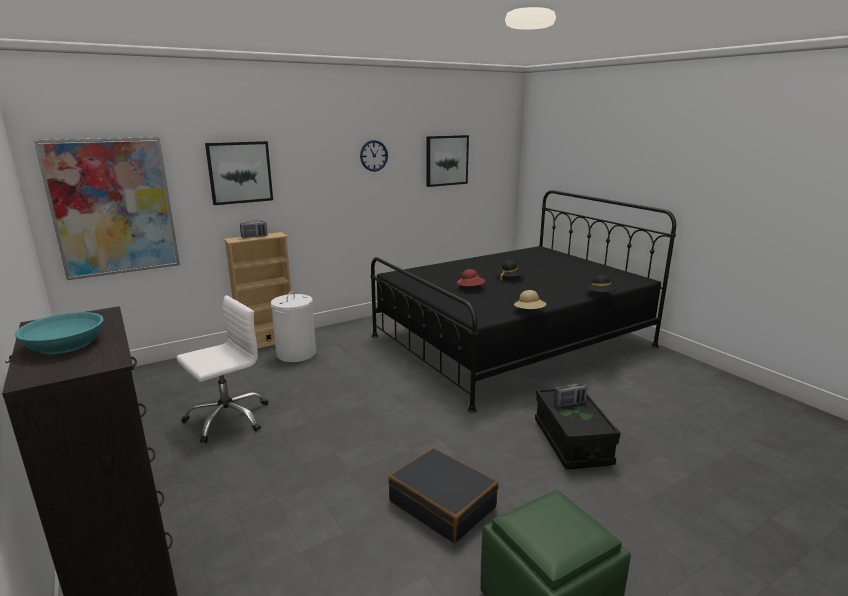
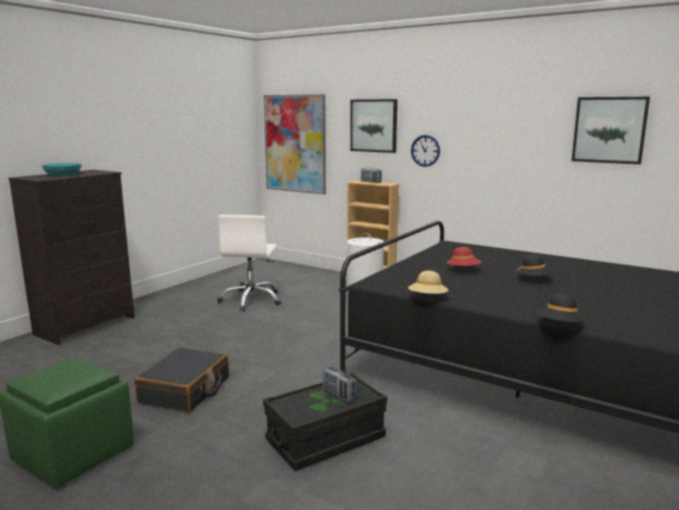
camera: 65 degrees right, 5 degrees down
white office chair [177,295,268,443] -> white office chair turned 75 degrees clockwise [217,215,281,311]
wall clock [360,140,388,172] -> wall clock moved to [411,135,440,167]

